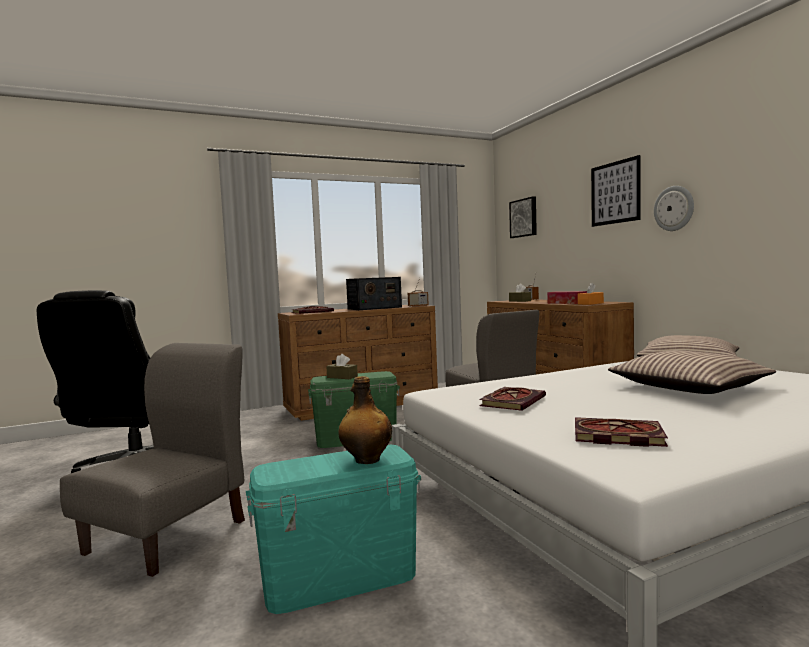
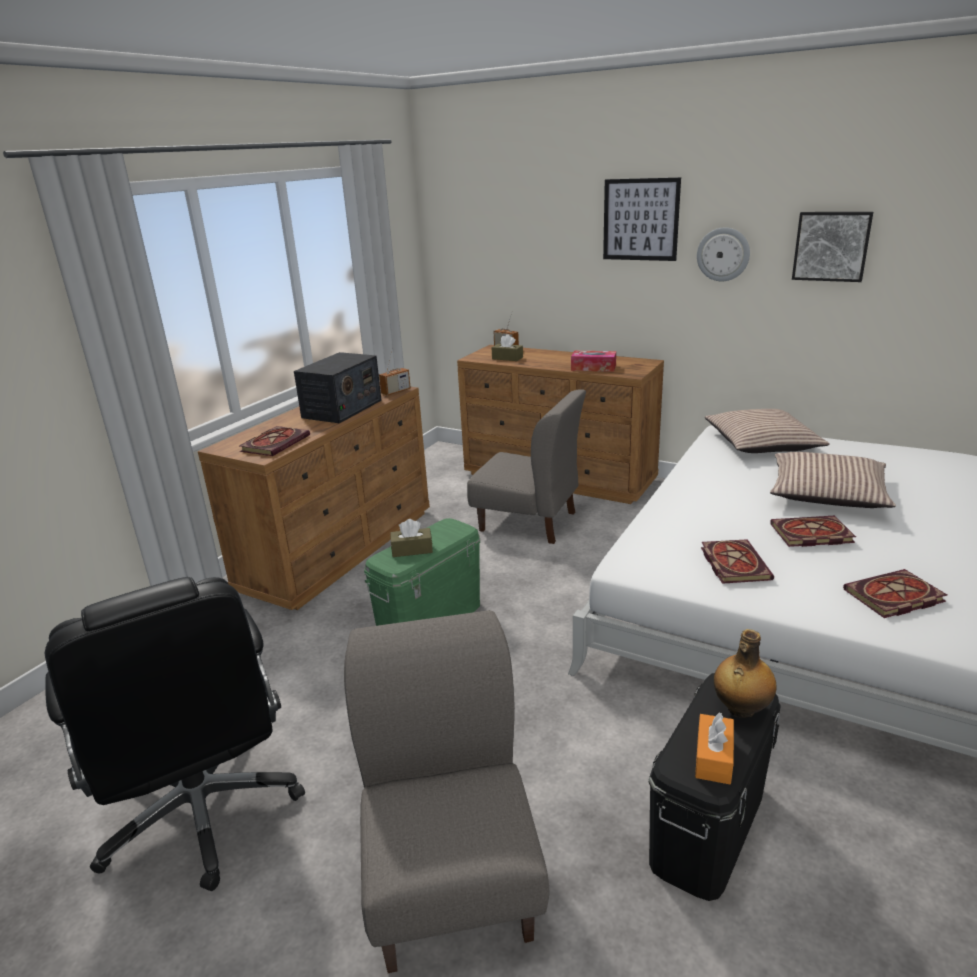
camera: 35 degrees left, 20 degrees up
turquoise storage box [246,445,421,614] -> black storage box [649,673,781,901]
picture [509,196,537,238] -> picture moved to [792,212,873,282]
orange tissue box [578,282,604,305] -> orange tissue box moved to [695,712,734,784]
none -> book [770,516,856,547]

